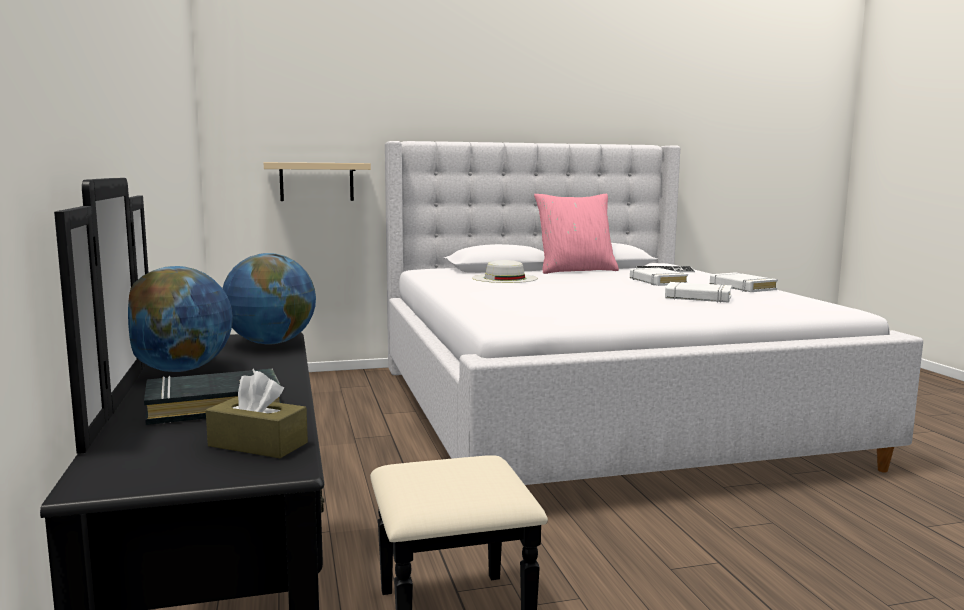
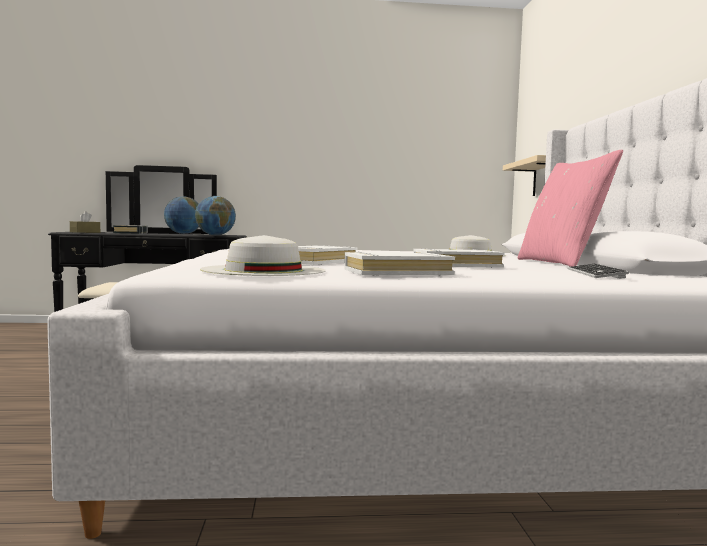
camera: 100 degrees right, 5 degrees down
none -> white hat [200,235,325,276]

